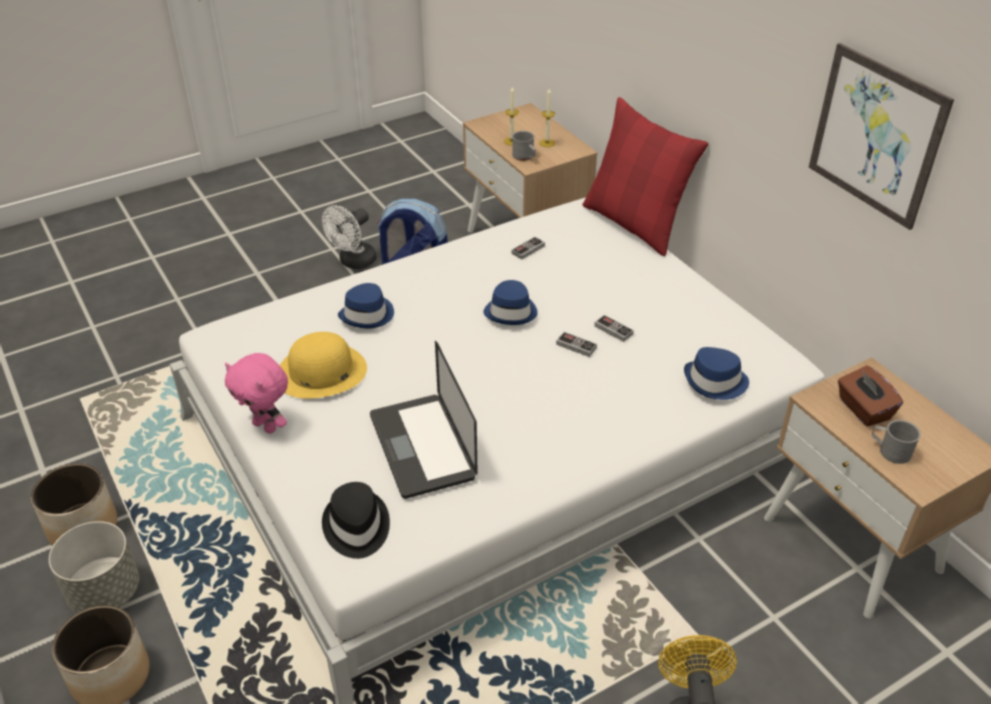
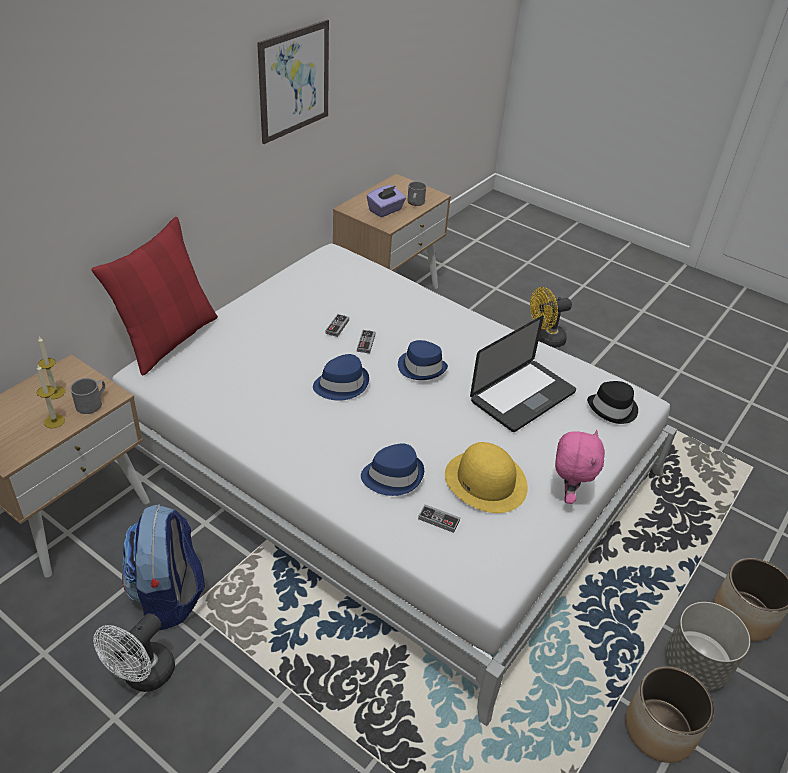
camera: 115 degrees left, 0 degrees up
white fan [322,205,377,269] -> white fan turned 105 degrees clockwise [93,613,175,692]
game controller [512,237,545,260] -> game controller moved to [418,504,460,533]
blue hat [684,347,749,400] -> blue hat moved to [398,340,448,380]
brown tissue box [838,365,903,426] -> purple tissue box [367,185,406,217]

